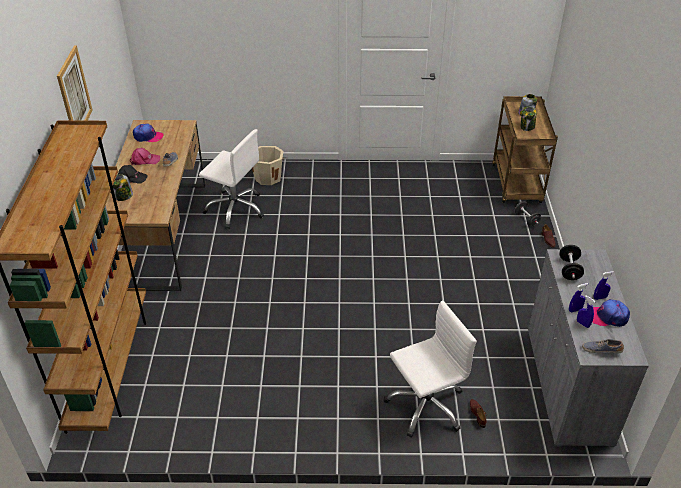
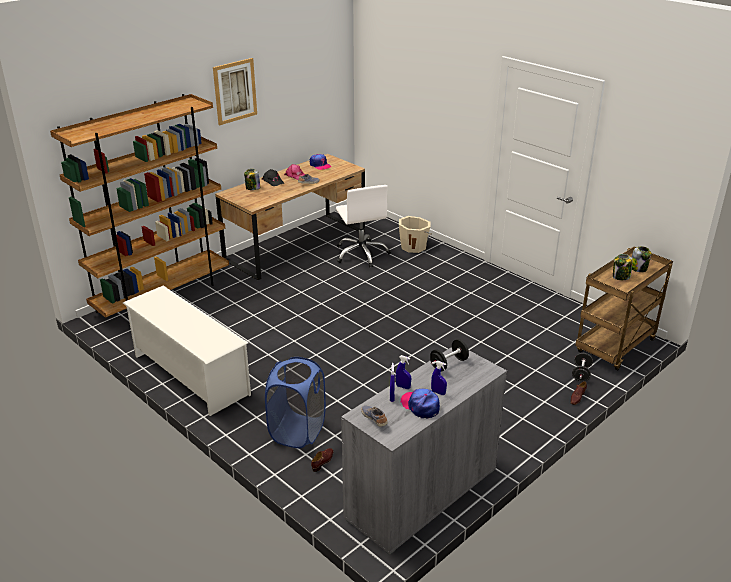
camera: 45 degrees right, 10 degrees down
white office chair [384,300,477,438] -> blue laundry basket [265,357,326,448]
none -> white shoe rack [123,286,251,416]

